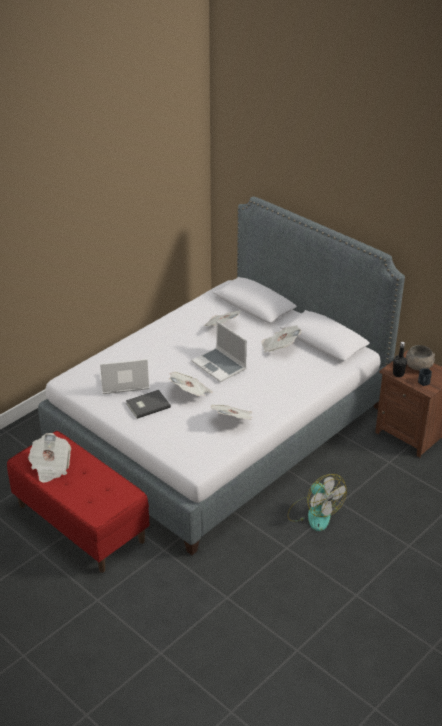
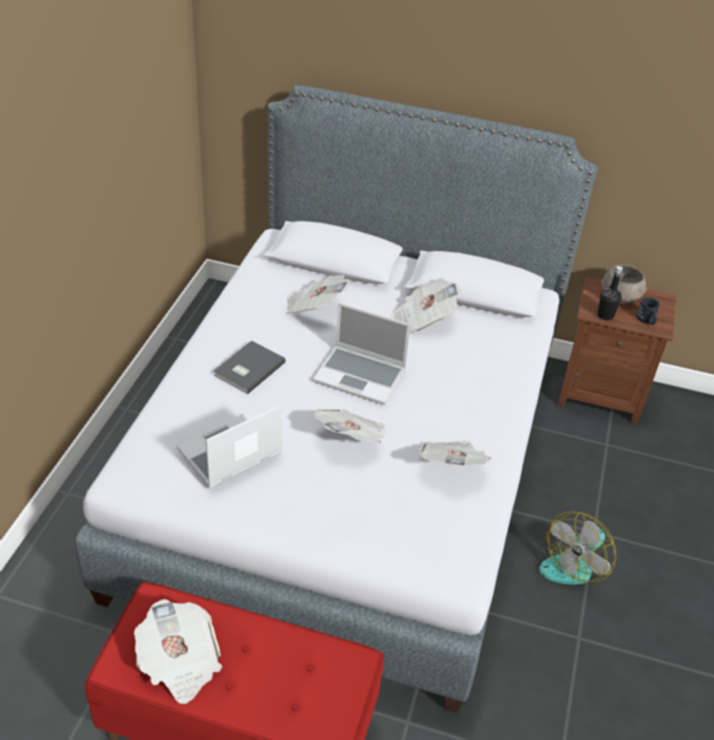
camera: 30 degrees left, 5 degrees up
grey book [126,390,171,419] -> grey book moved to [214,341,286,394]
fan [288,474,347,531] -> fan turned 105 degrees clockwise [539,511,616,585]

